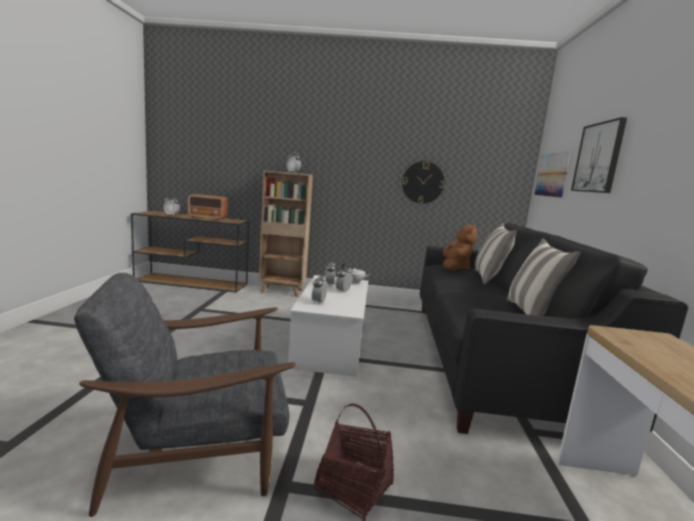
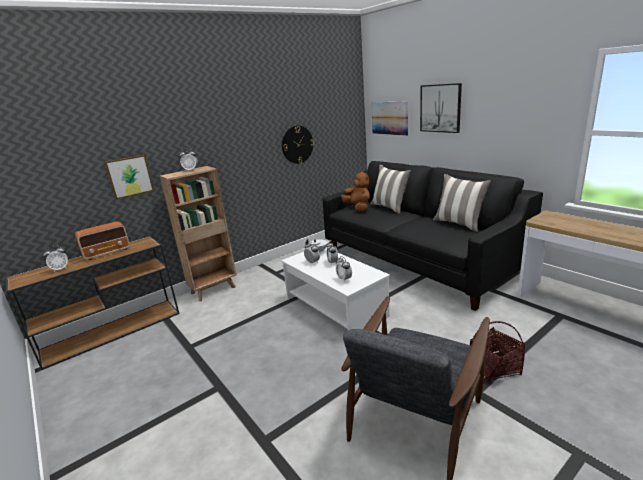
camera: 40 degrees left, 10 degrees up
none -> picture [104,155,154,199]

